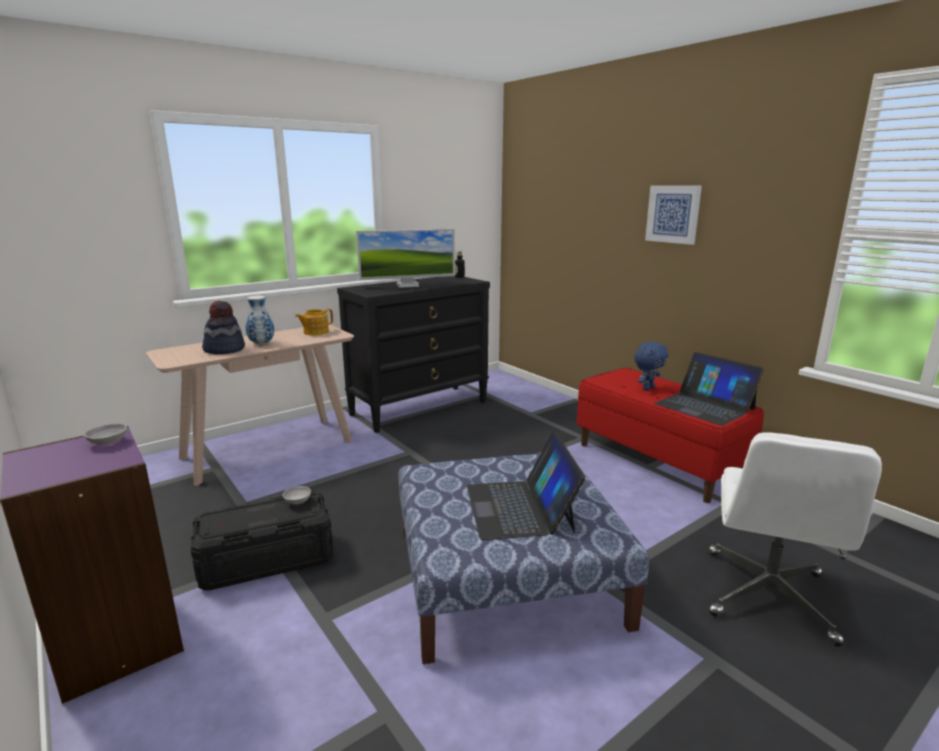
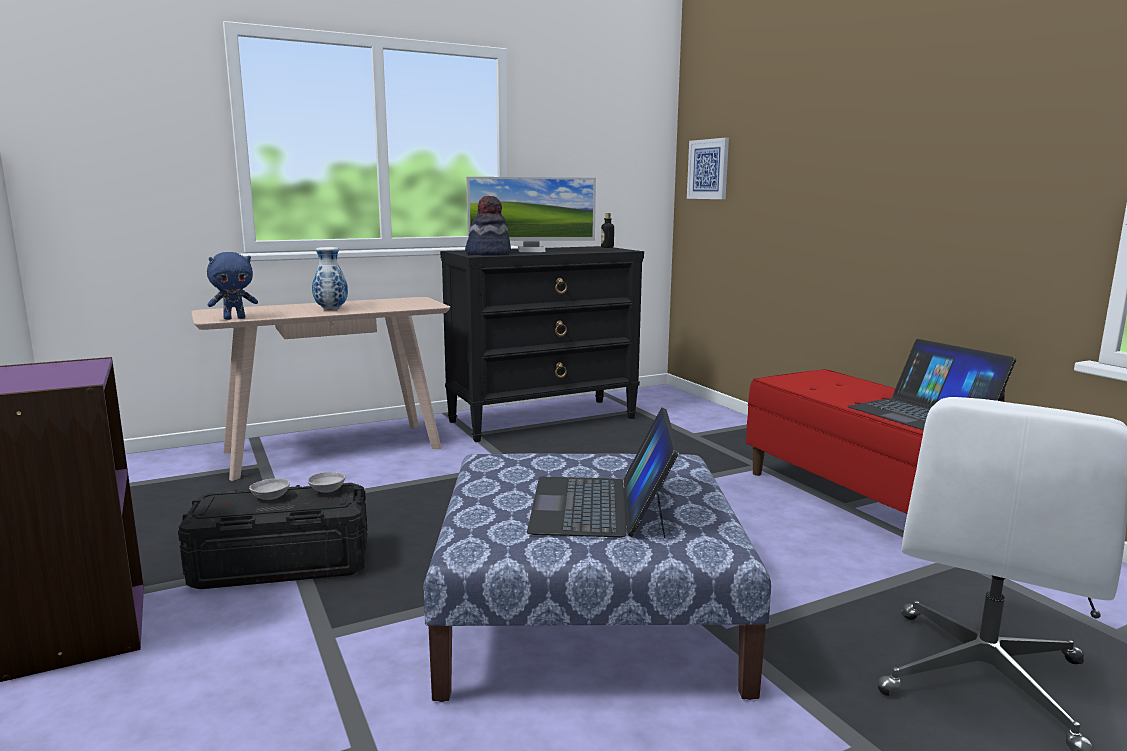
camera: 10 degrees right, 5 degrees down
grey bowl [84,424,127,445] -> grey bowl moved to [249,478,290,500]
hat [202,301,245,354] -> hat moved to [465,196,511,256]
teapot [295,309,333,336] -> none
blue plush toy [634,342,668,390] -> blue plush toy moved to [207,252,258,320]
picture [645,186,702,245] -> picture moved to [687,138,729,199]

